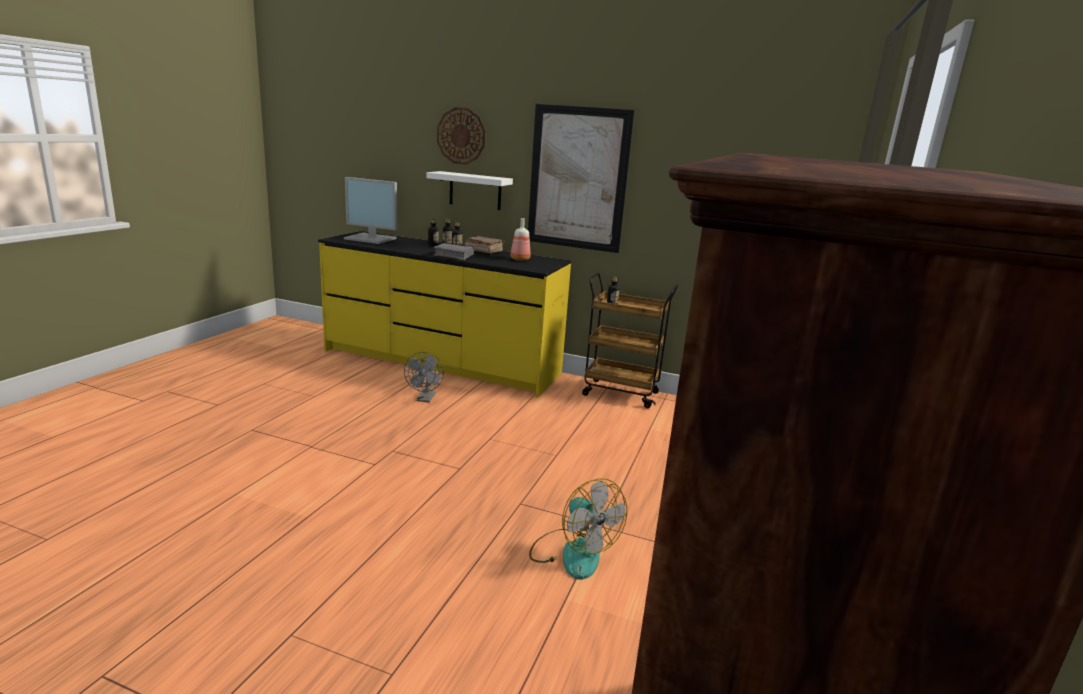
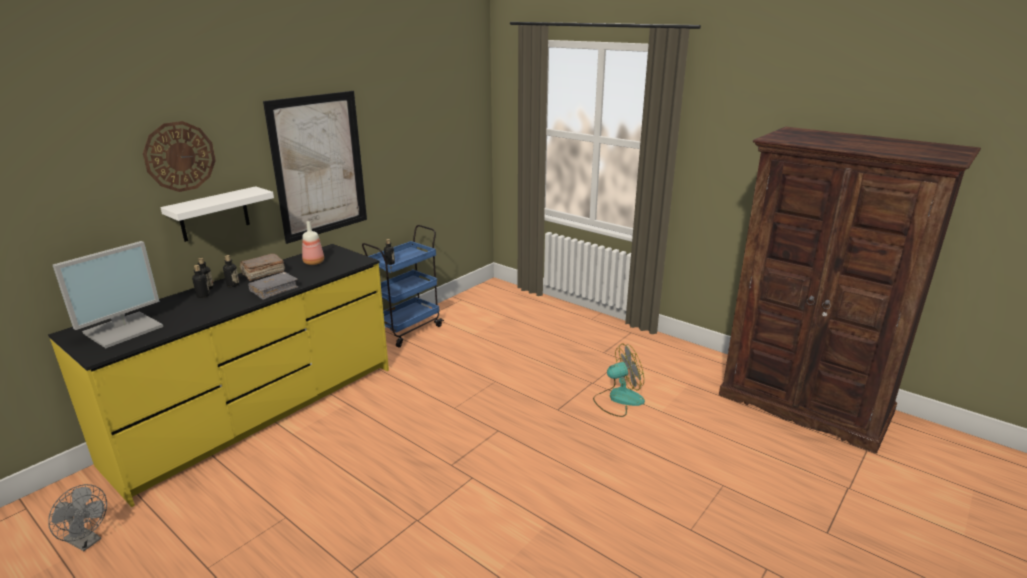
camera: 70 degrees left, 5 degrees up
grey fan [404,352,444,402] -> grey fan moved to [48,484,107,551]
brown cart [582,273,678,408] -> blue cart [362,225,444,348]

